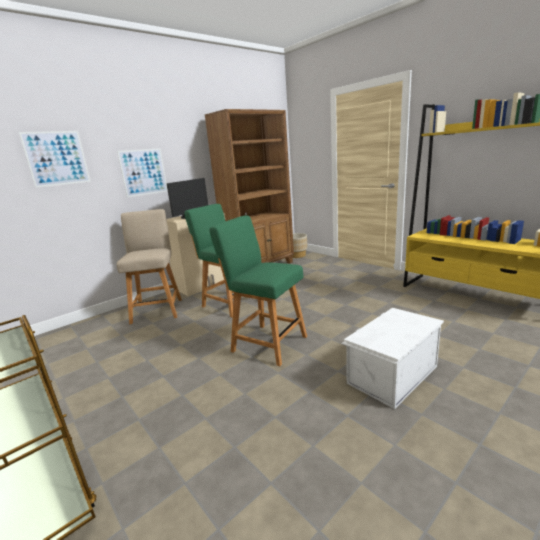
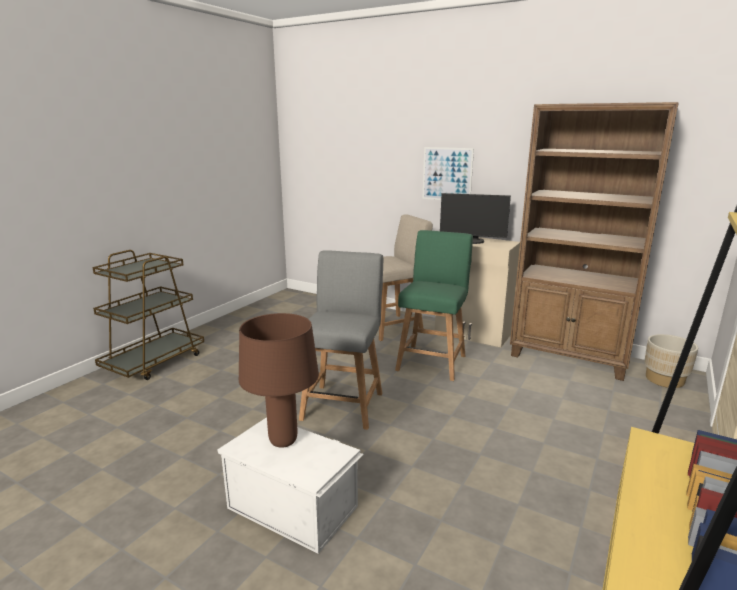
camera: 70 degrees right, 0 degrees up
picture [19,131,91,188] -> none
green chair [209,216,307,366] -> grey chair [299,250,384,430]
none -> brown table lamp [239,313,319,448]

